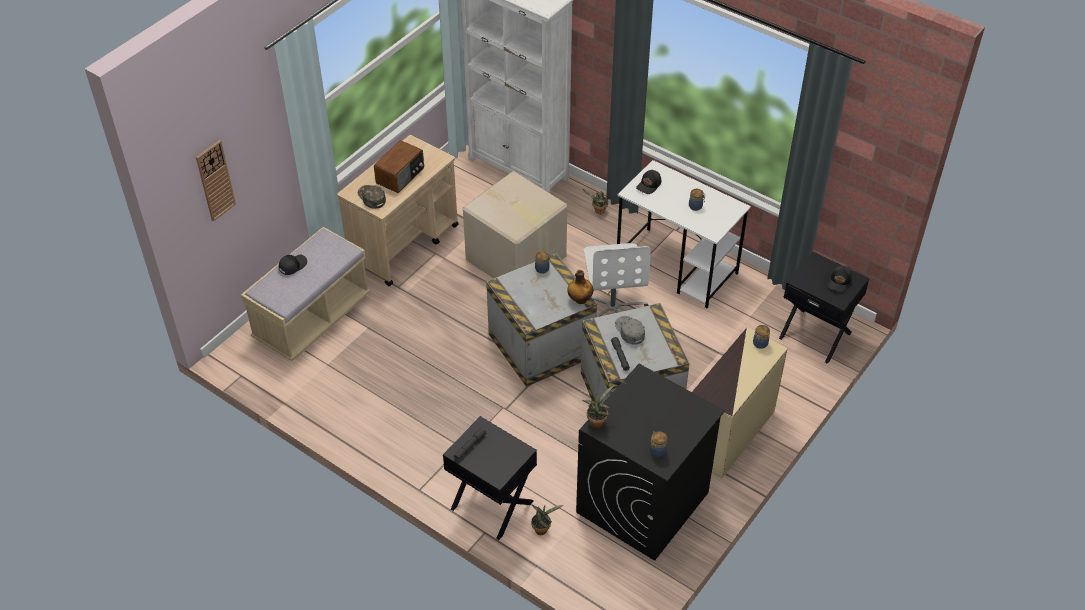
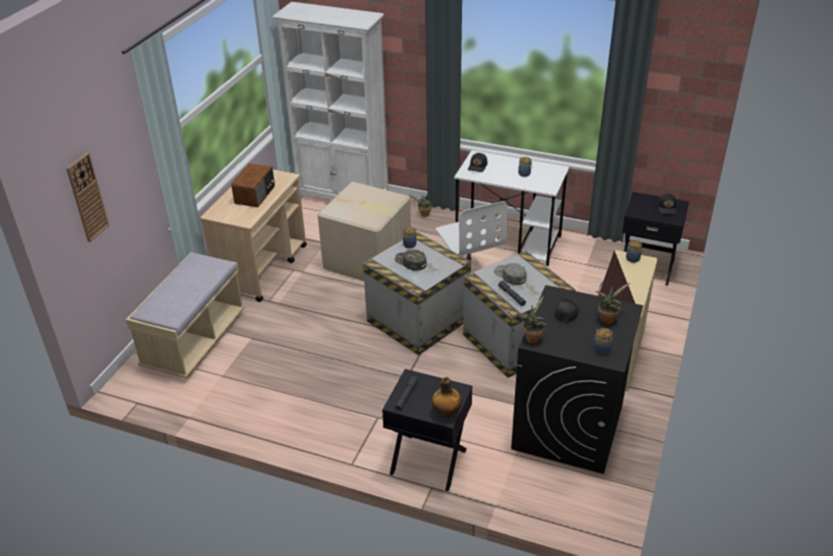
camera: 15 degrees left, 10 degrees down
black cap [279,255,307,275] -> black cap moved to [554,299,581,322]
green cap [358,185,386,209] -> green cap moved to [394,250,427,271]
potted plant [531,504,563,535] -> potted plant moved to [596,283,630,324]
bottle [567,270,593,304] -> bottle moved to [432,377,462,418]

